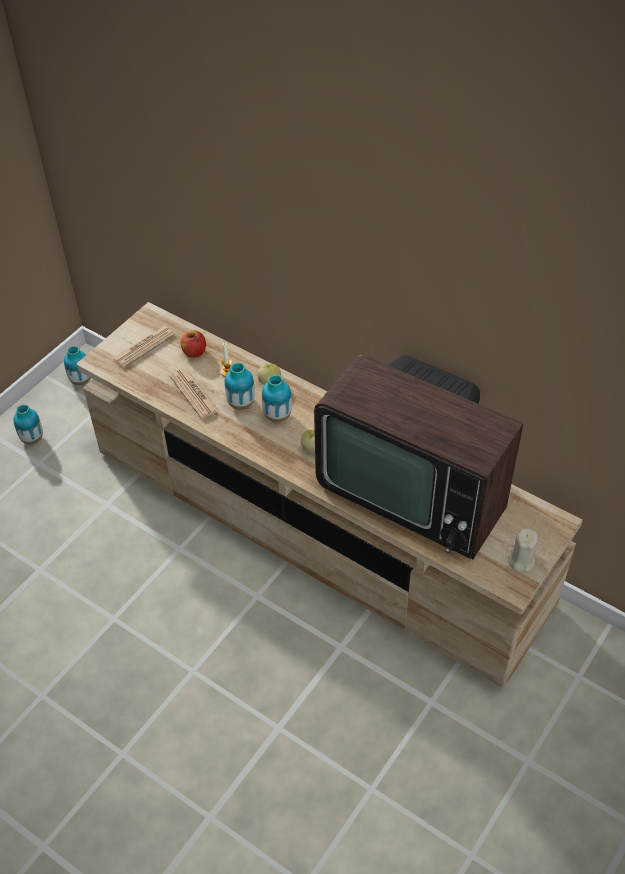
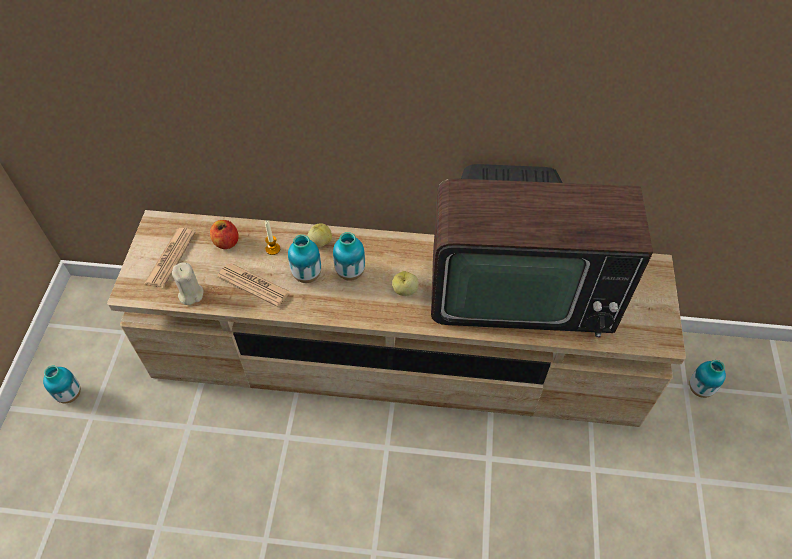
camera: 30 degrees left, 5 degrees up
vase [64,346,90,385] -> vase moved to [689,360,726,398]
beige candle [508,529,538,572] -> beige candle moved to [172,262,203,305]

